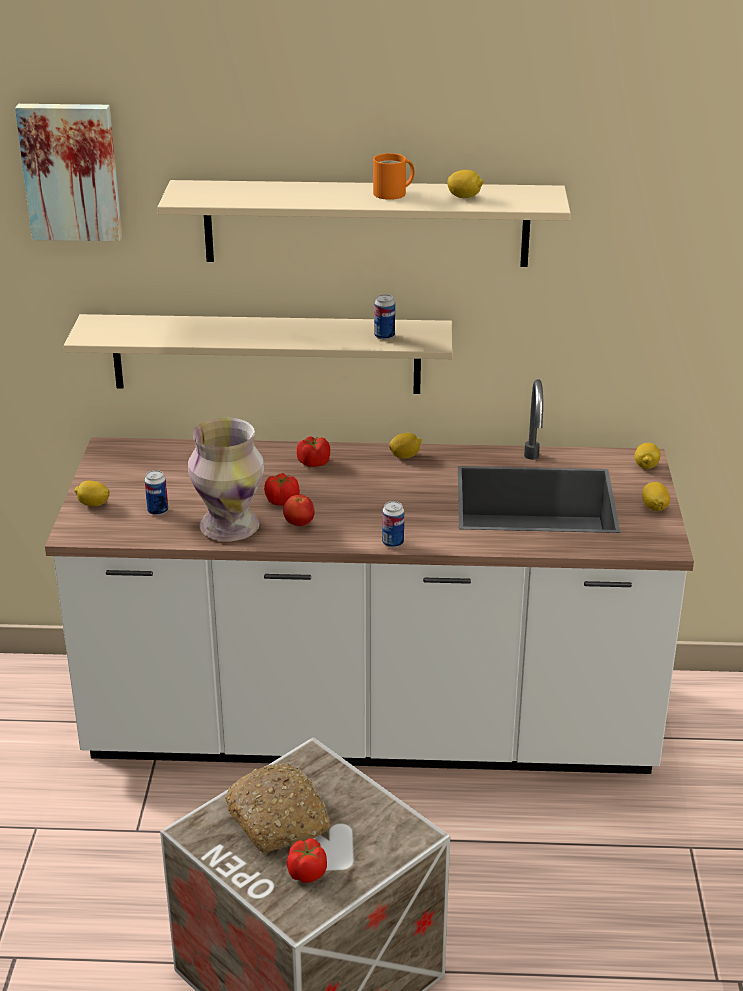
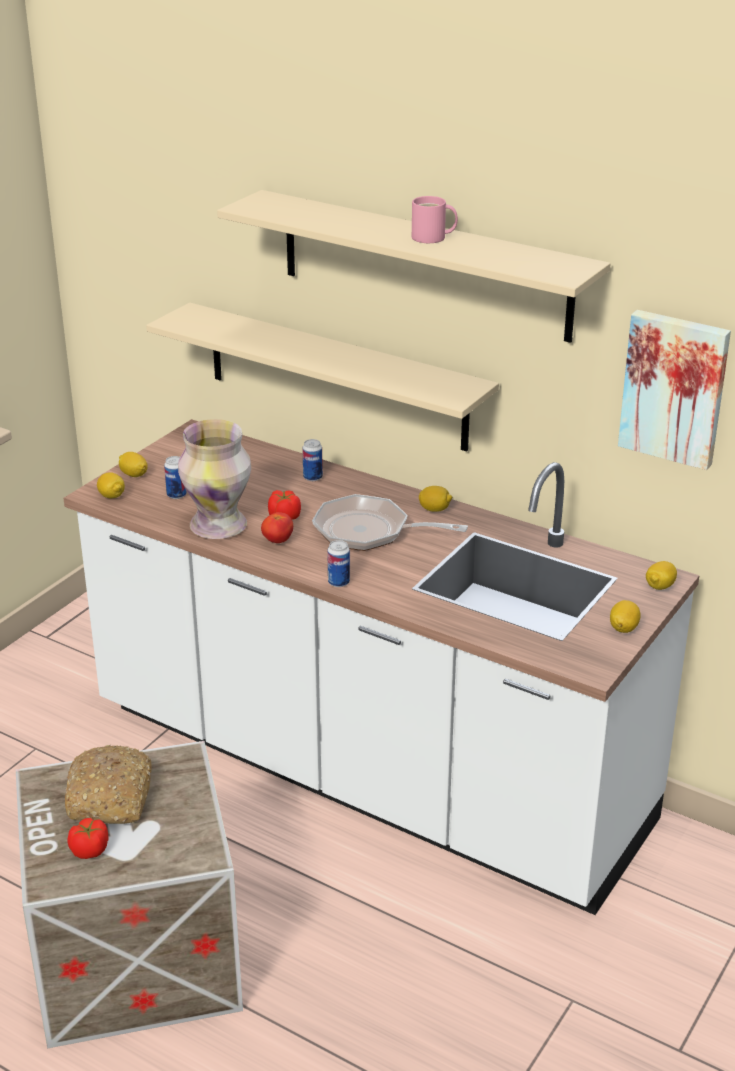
camera: 30 degrees right, 0 degrees up
picture [15,104,122,241] -> picture moved to [618,310,731,470]
tomato [297,436,330,467] -> none
orange mug [373,153,415,200] -> pink mug [412,196,458,243]
can [374,294,395,340] -> can moved to [302,439,323,481]
lemon [447,170,484,198] -> lemon moved to [97,472,125,498]
none -> frying pan [312,494,468,551]

